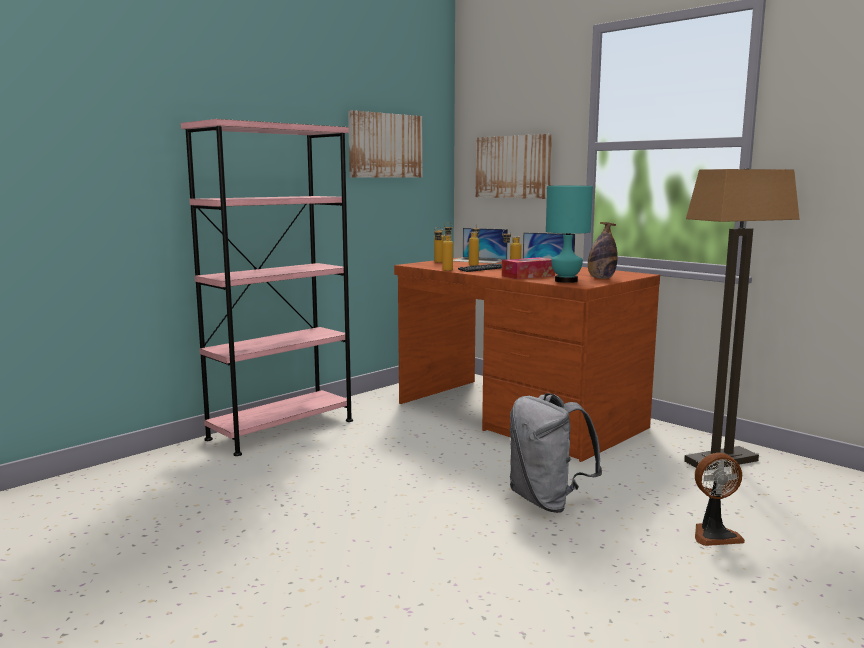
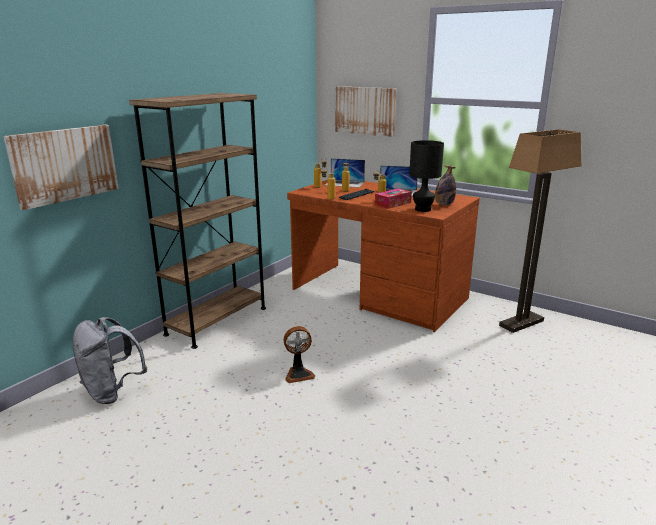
camera: 10 degrees left, 10 degrees up
pink bookcase [181,119,353,456] -> brown bookcase [129,93,266,349]
picture [348,110,422,178] -> picture moved to [4,125,119,210]
grey backpack [510,393,603,513] -> grey backpack moved to [72,317,147,404]
turquoise table lamp [546,186,593,283] -> black table lamp [409,140,444,212]
fan [695,453,745,546] -> fan moved to [283,326,315,383]

